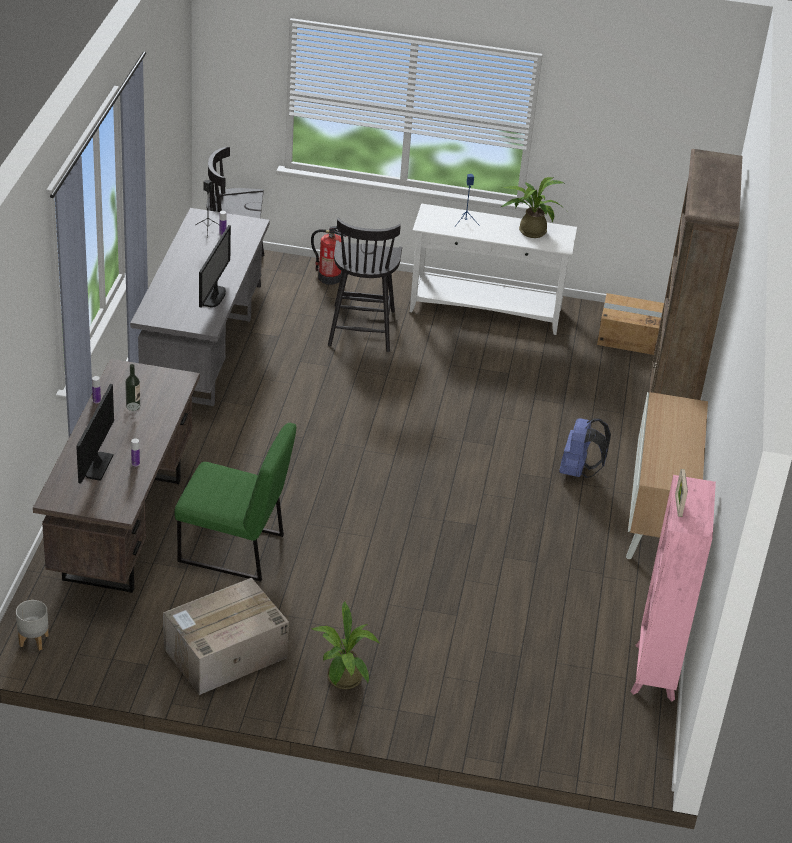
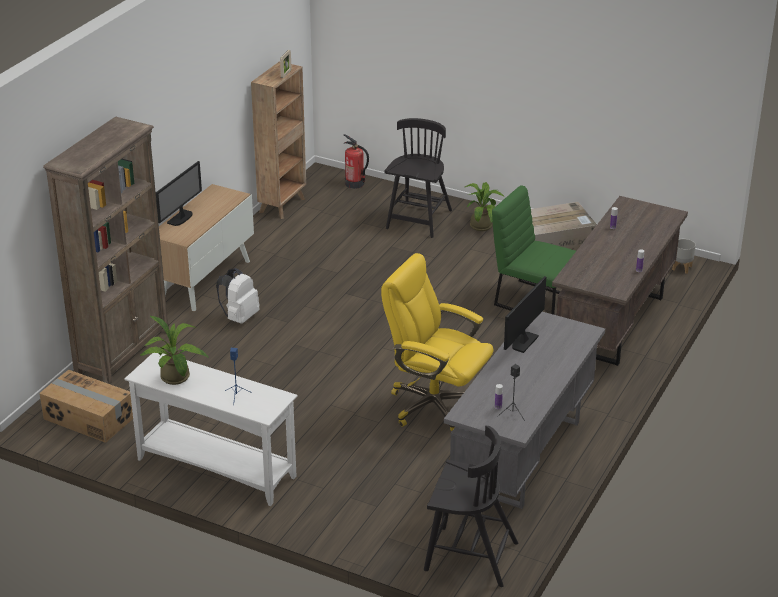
camera: 160 degrees left, 5 degrees down
monitor [76,384,114,483] -> monitor moved to [156,161,202,226]
bottle [125,364,140,411] -> none
fire extinguisher [311,226,347,285] -> fire extinguisher moved to [344,134,369,189]
black chair [328,218,402,352] -> black chair moved to [385,118,452,238]
blue backpack [559,418,611,478] -> white backpack [216,268,259,324]
pink bookcase [630,475,716,701] -> brown bookcase [251,62,306,219]
none -> yellow office chair [381,253,493,431]

